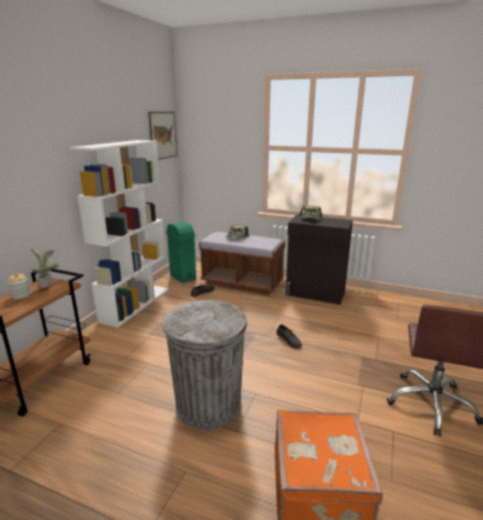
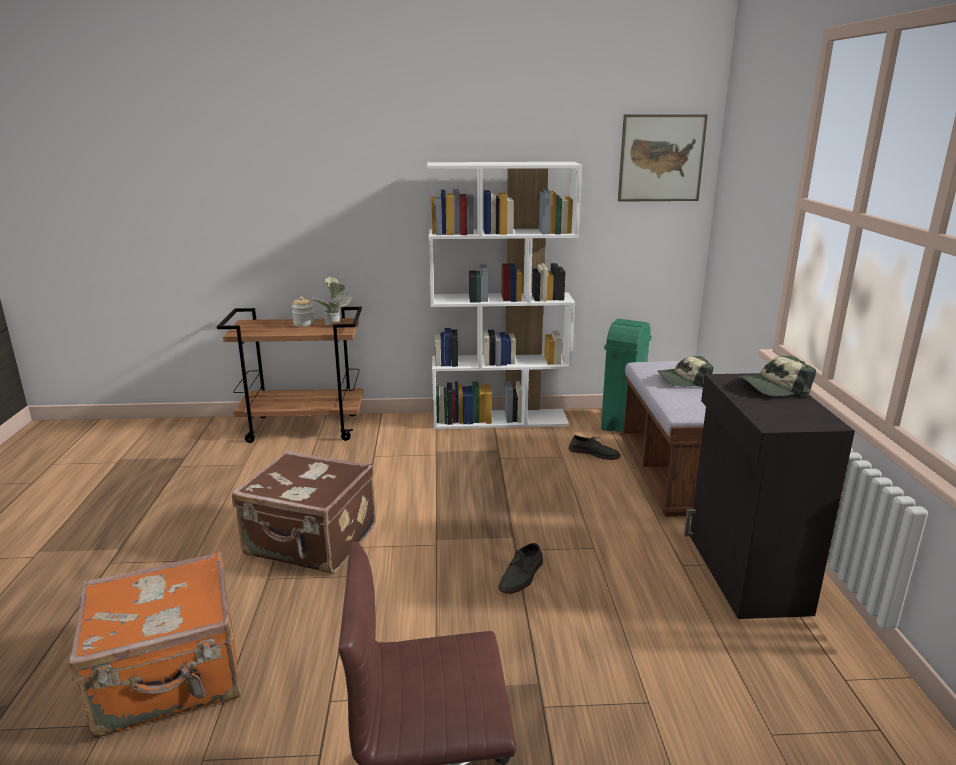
camera: 65 degrees right, 0 degrees up
grey trash can [163,300,247,430] -> brown suitcase [232,450,376,574]

